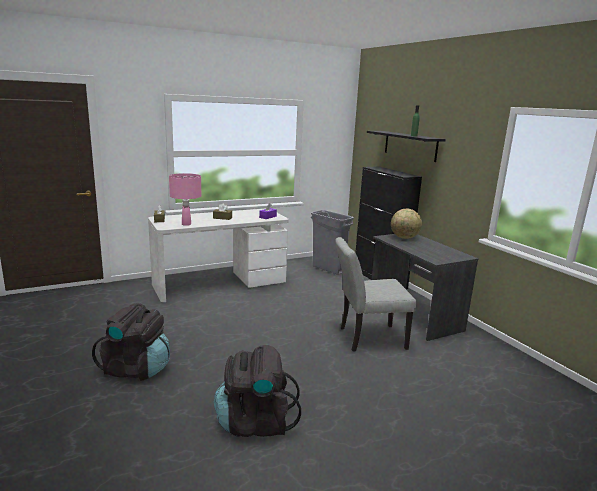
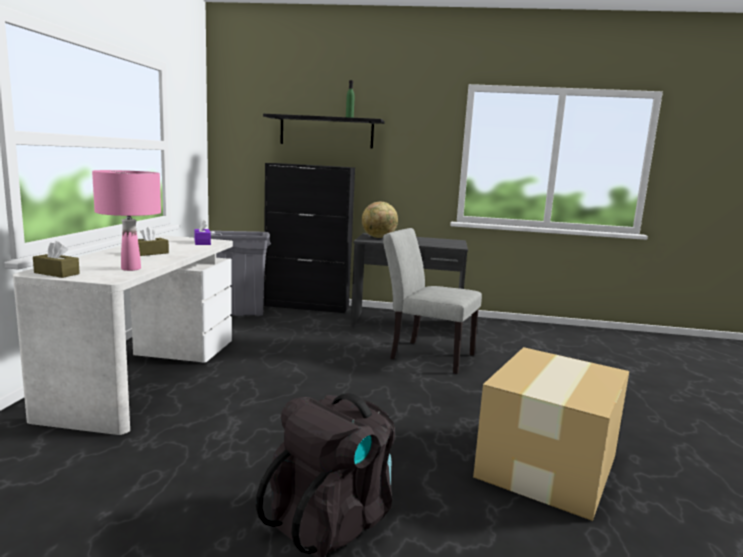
camera: 55 degrees left, 5 degrees down
black backpack [214,345,301,437] -> cardboard box [473,347,629,521]
grey chair [335,237,416,352] -> grey chair turned 90 degrees clockwise [383,228,482,374]

